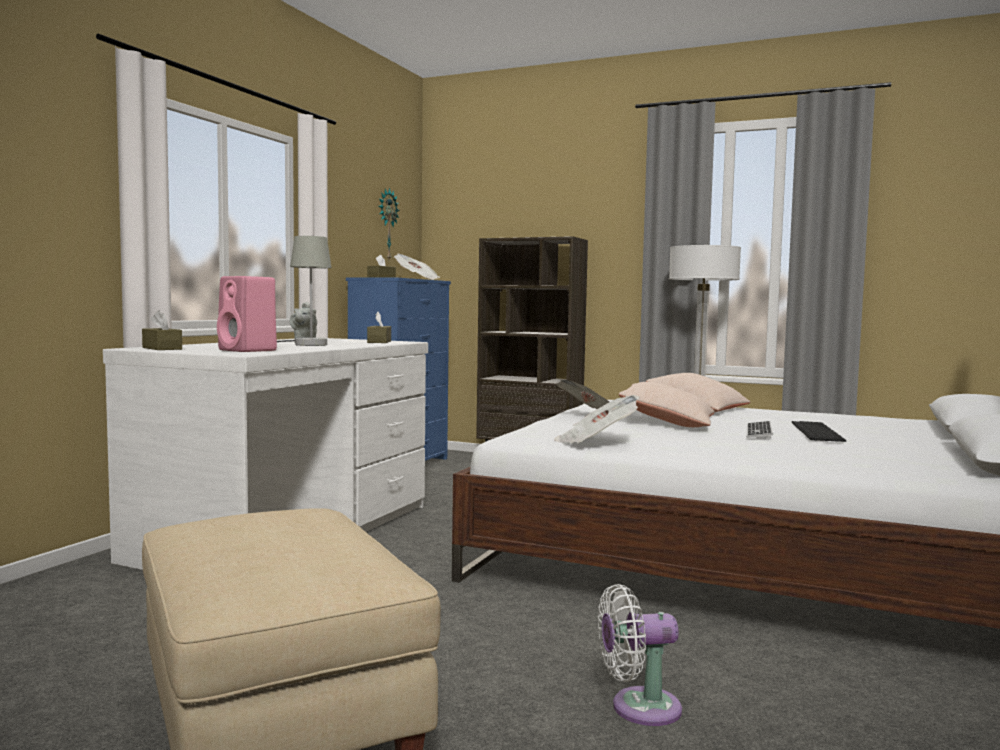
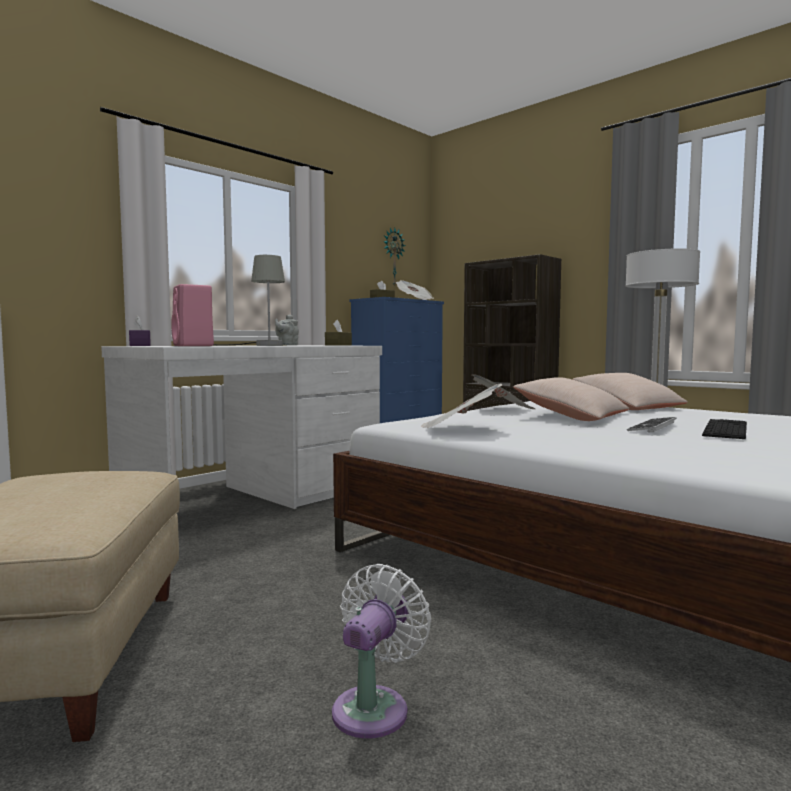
camera: 20 degrees right, 0 degrees up
brown tissue box [142,310,182,350] -> purple tissue box [129,316,151,346]
white fan [598,584,682,726] -> white fan turned 105 degrees clockwise [332,564,431,739]

